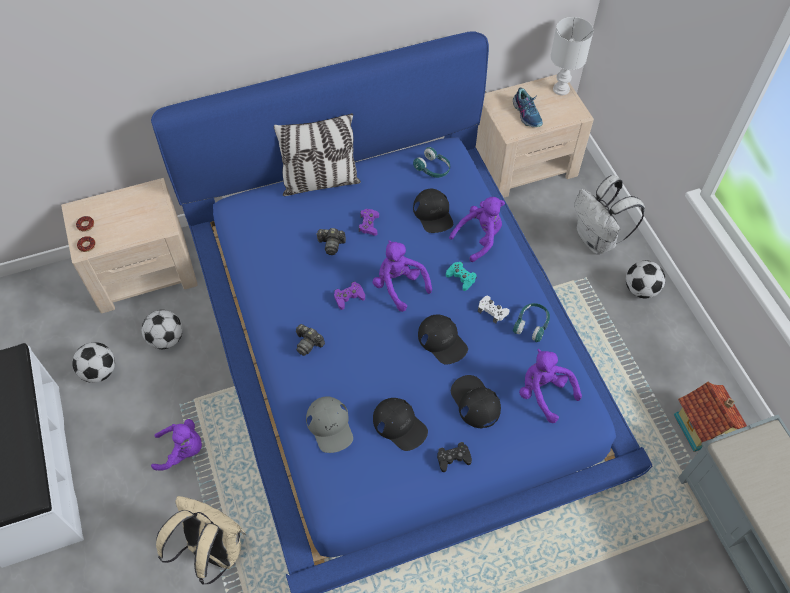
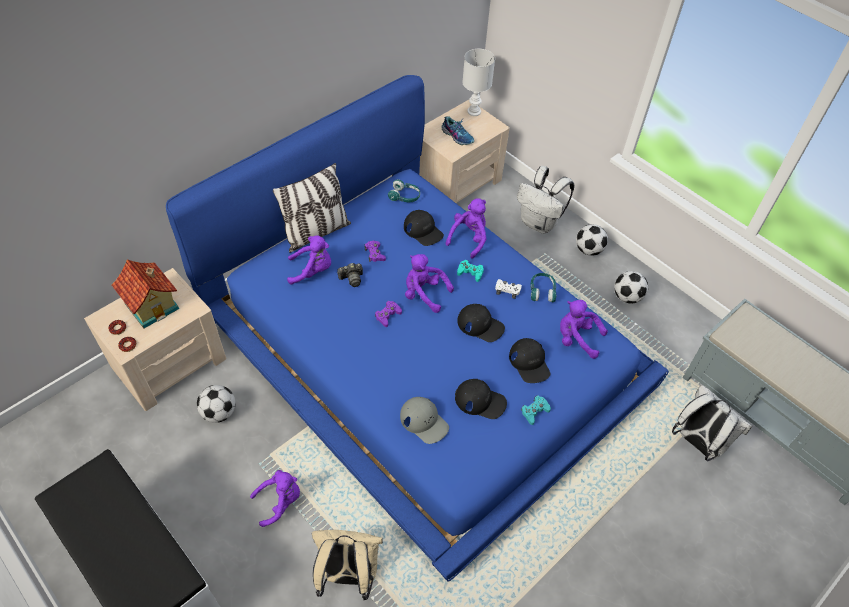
camera: 25 degrees left, 5 degrees down
football [72,342,115,383] -> football moved to [614,271,648,304]
camera [296,324,325,356] -> none
black game controller [437,442,472,472] -> turquoise game controller [521,395,551,425]
black cap [451,375,501,428] -> black cap turned 150 degrees counterclockwise [509,338,550,383]
toy house [674,382,747,452] -> toy house moved to [112,259,179,328]
none -> purple plush toy [287,236,331,285]
none -> white backpack [672,384,752,461]

